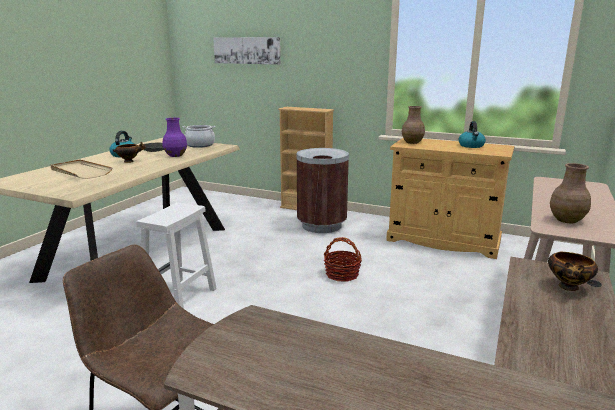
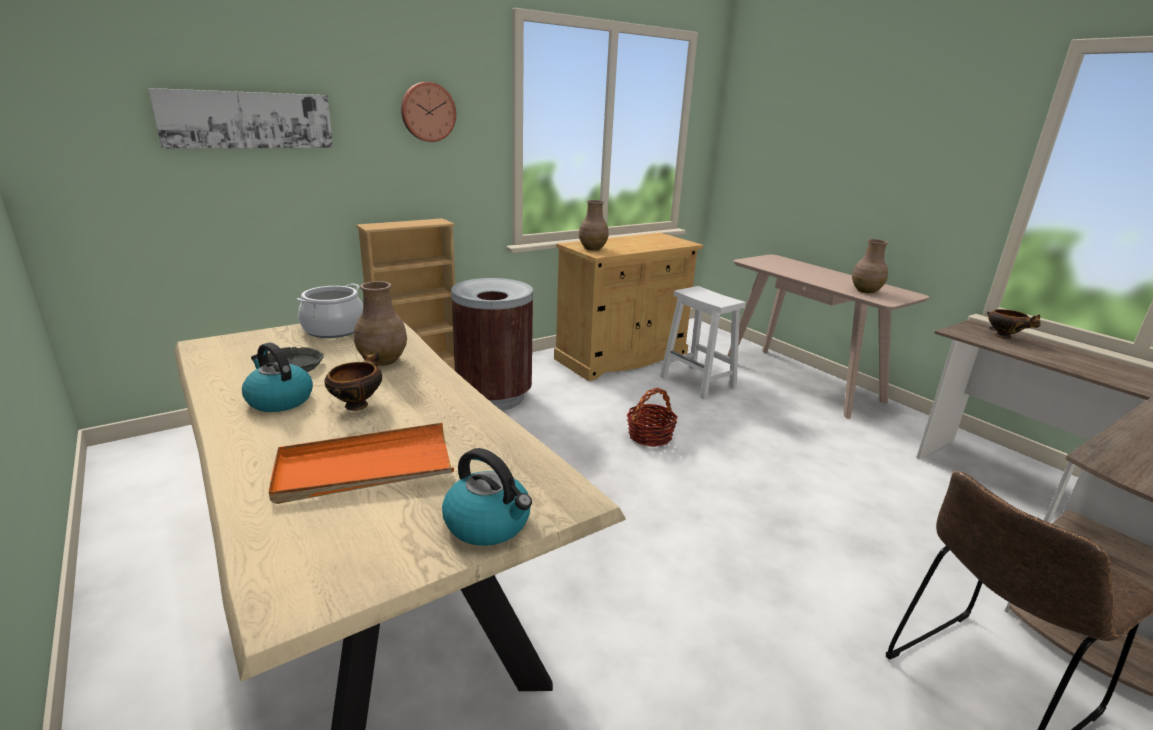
camera: 60 degrees left, 5 degrees up
beige tray [50,160,112,179] -> orange tray [269,423,454,504]
white stool [136,202,217,309] -> white stool moved to [660,286,746,399]
purple vase [163,118,187,157] -> brown vase [354,281,407,366]
kettle [459,121,486,148] -> kettle moved to [442,448,532,546]
none -> wall clock [401,82,456,142]

